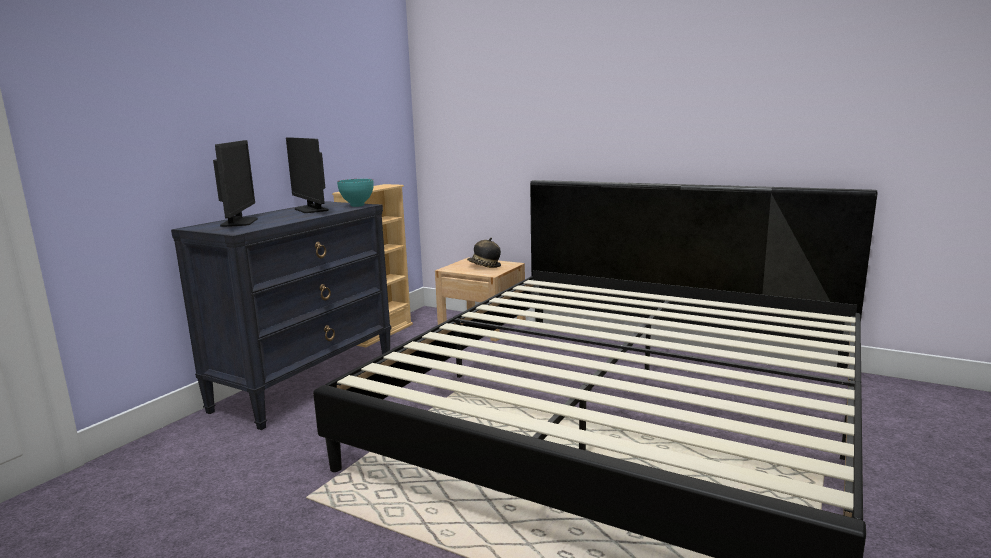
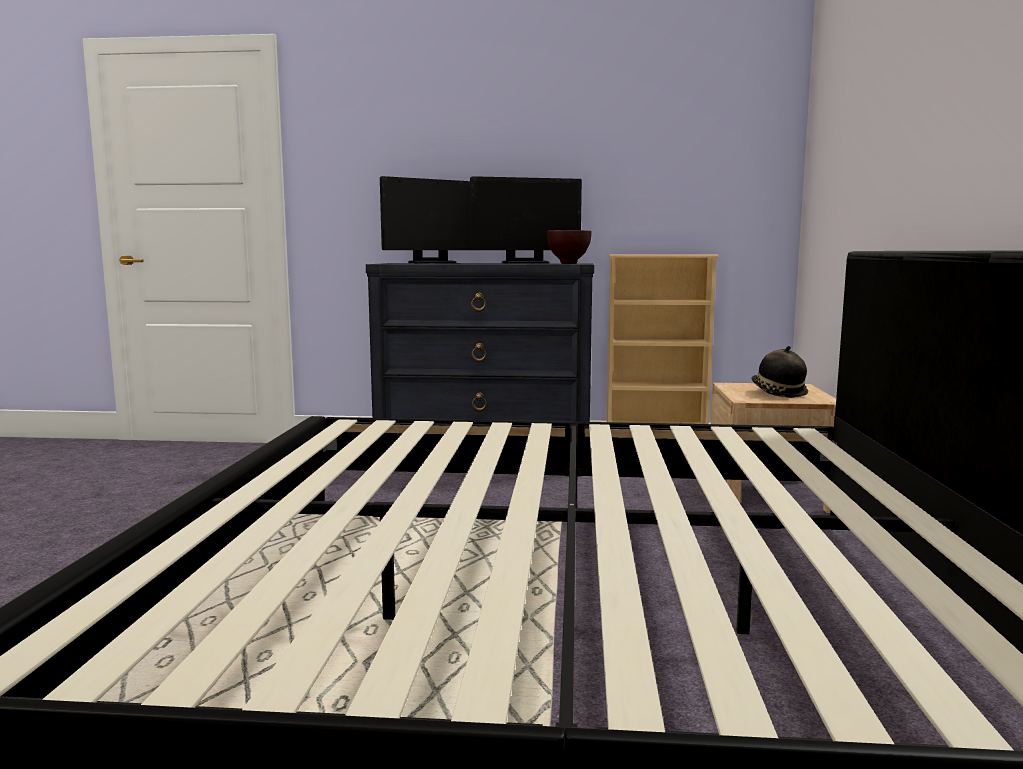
camera: 65 degrees right, 5 degrees down
monitor [286,137,329,213] -> monitor turned 135 degrees counterclockwise [470,176,582,264]
turquoise bowl [337,179,374,207] -> brown bowl [547,230,591,264]

